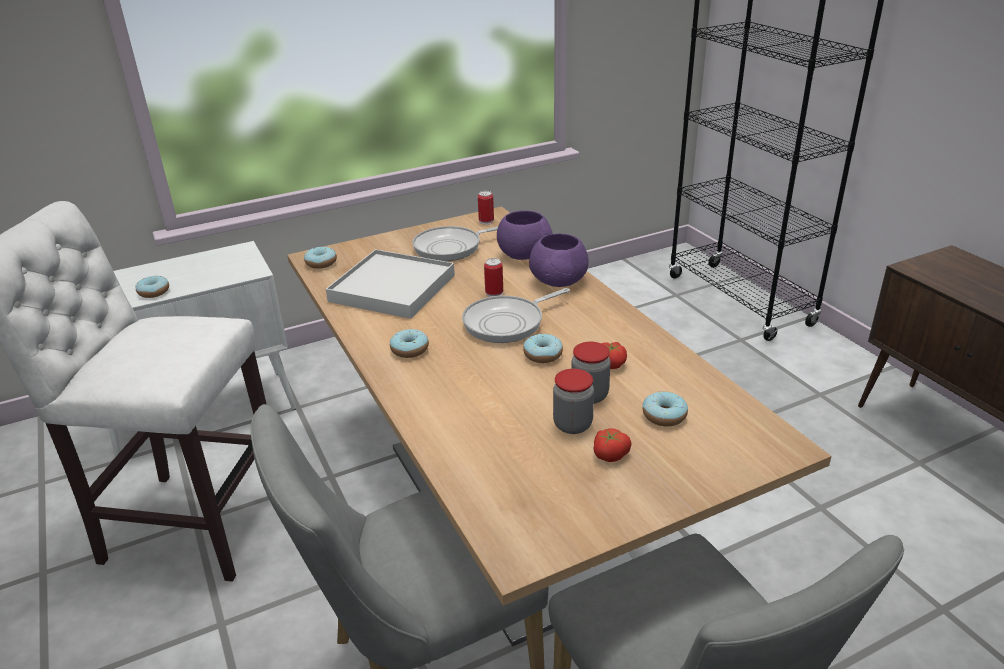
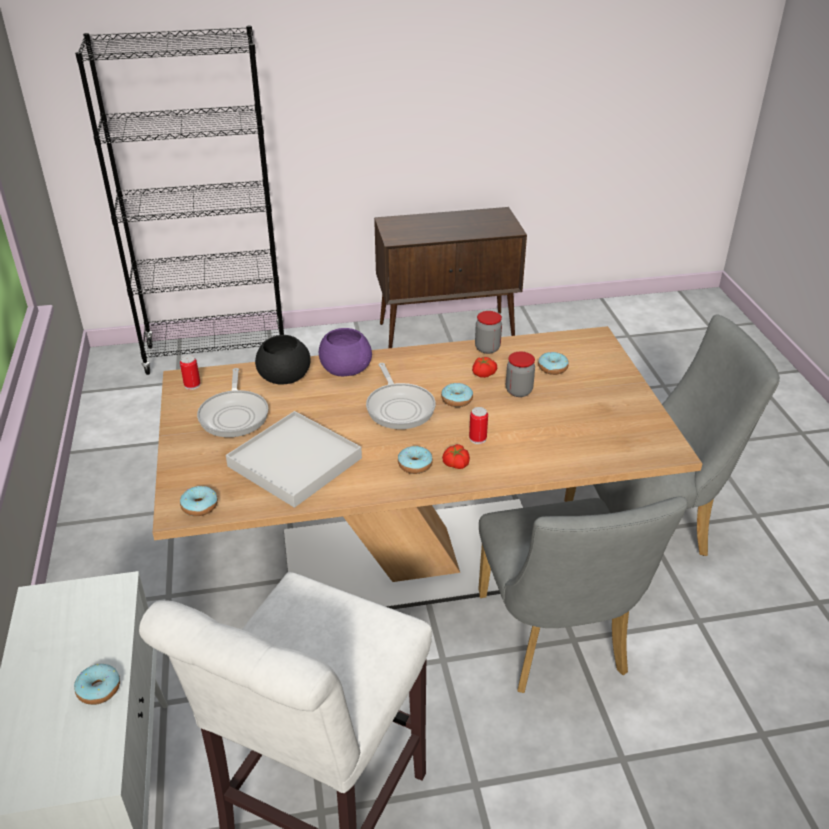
camera: 75 degrees left, 5 degrees up
can [484,258,503,297] -> can moved to [469,407,488,444]
purple bowl [497,211,553,260] -> black bowl [255,335,311,385]
jar [553,369,594,434] -> jar moved to [475,311,502,354]
tomato [594,428,632,462] -> tomato moved to [442,444,470,469]

